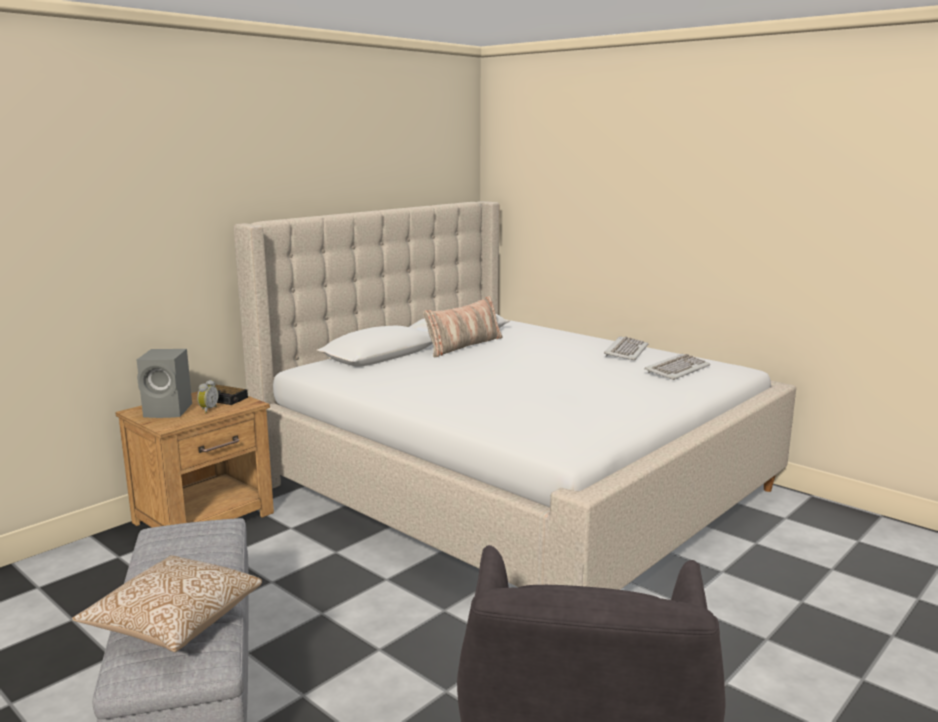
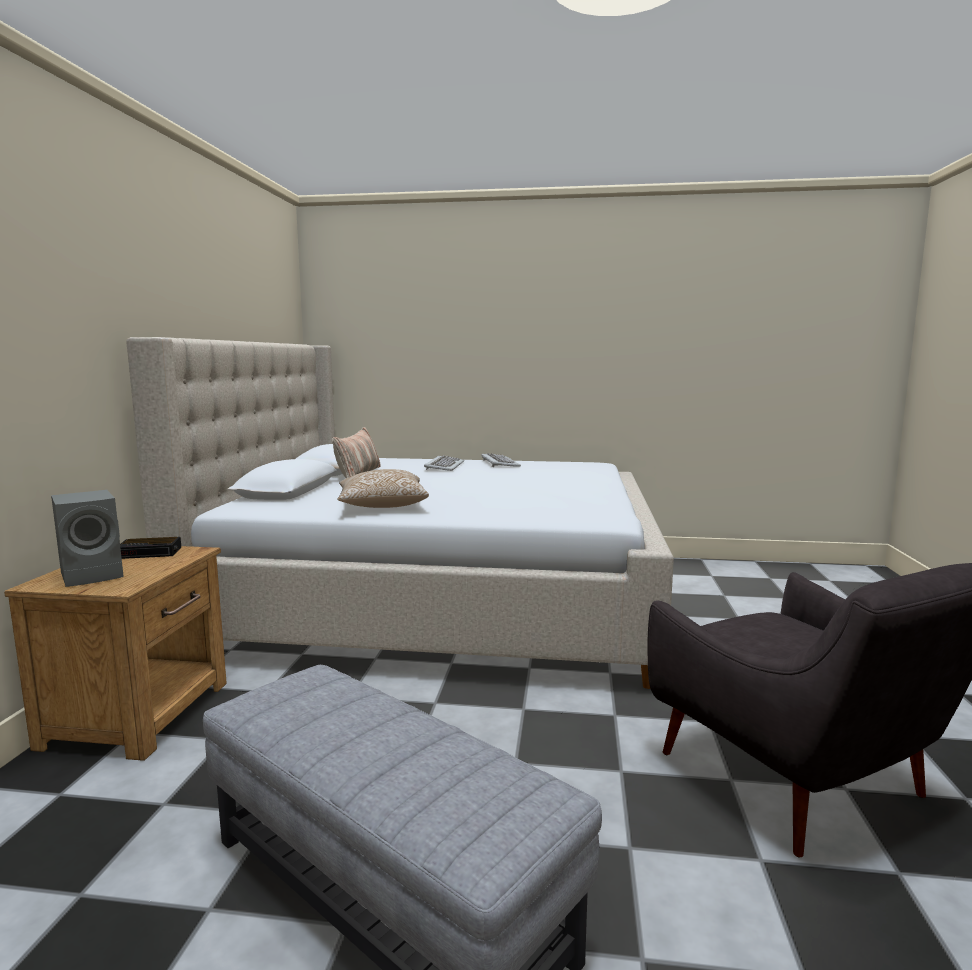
camera: 35 degrees left, 5 degrees down
pillow [72,555,262,652] -> pillow moved to [337,469,429,508]
alarm clock [197,380,219,413] -> none
keyboard [644,354,710,380] -> keyboard moved to [424,455,464,471]

